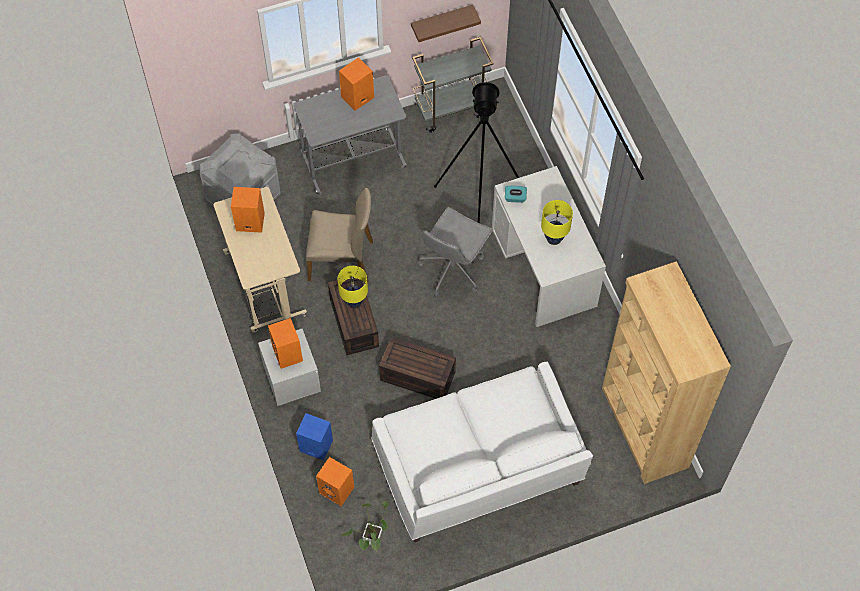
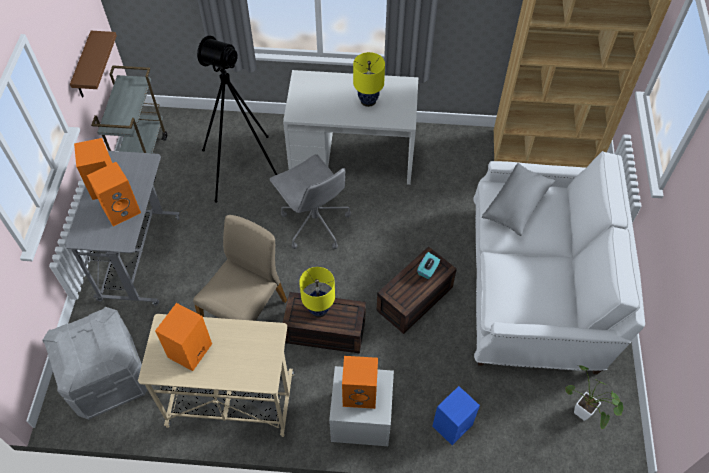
camera: 65 degrees left, 5 degrees down
orange speaker [316,457,354,506] -> orange speaker moved to [87,162,141,226]
turquoise tissue box [505,186,527,203] -> turquoise tissue box moved to [417,252,440,279]
none -> grey pillow [482,163,555,236]

